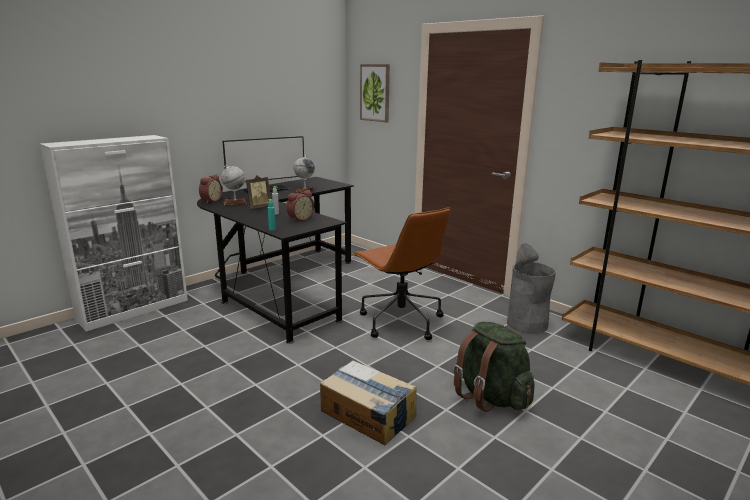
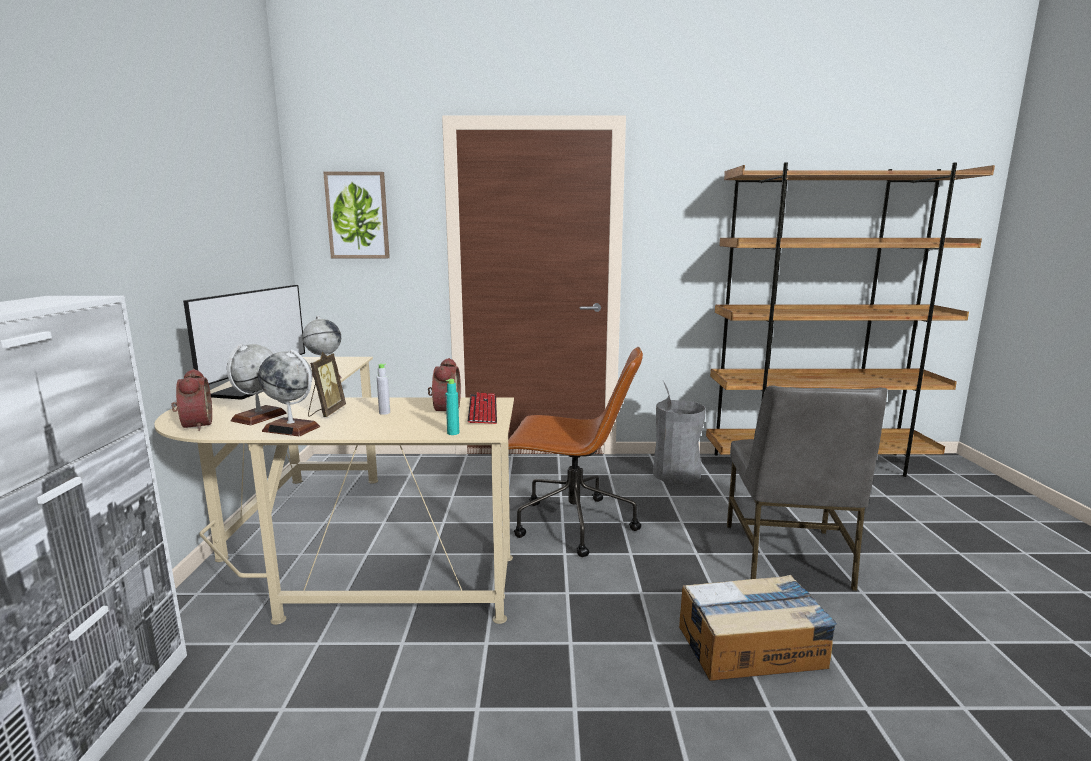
camera: 45 degrees left, 5 degrees down
black desk [197,177,354,344] -> beige desk [154,357,514,625]
green backpack [453,322,535,412] -> grey chair [727,385,887,592]
none -> globe [258,349,320,436]
none -> keyboard [468,392,497,424]

